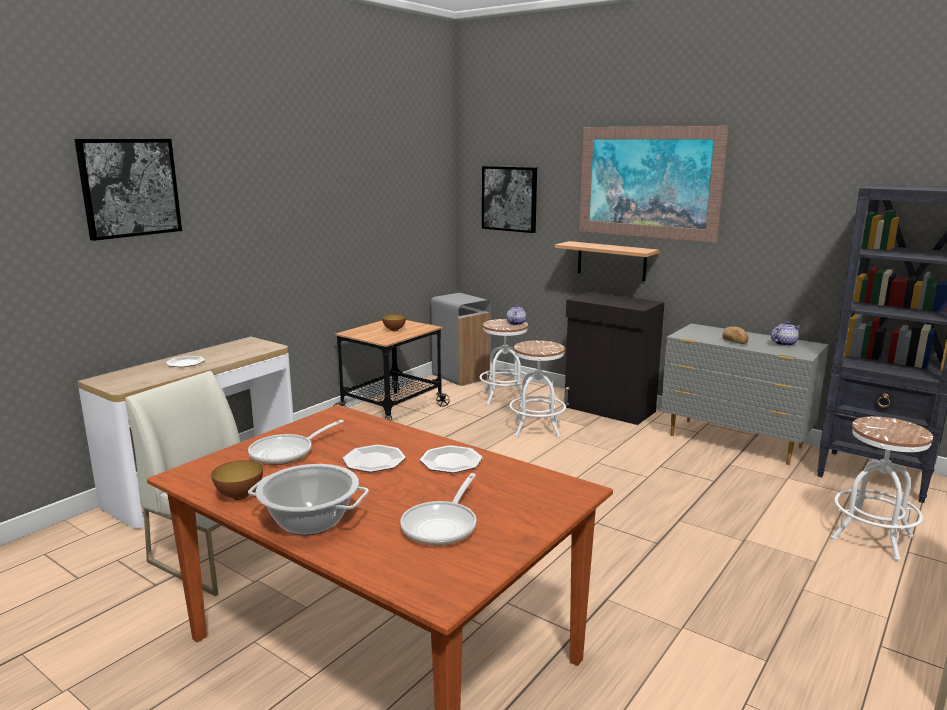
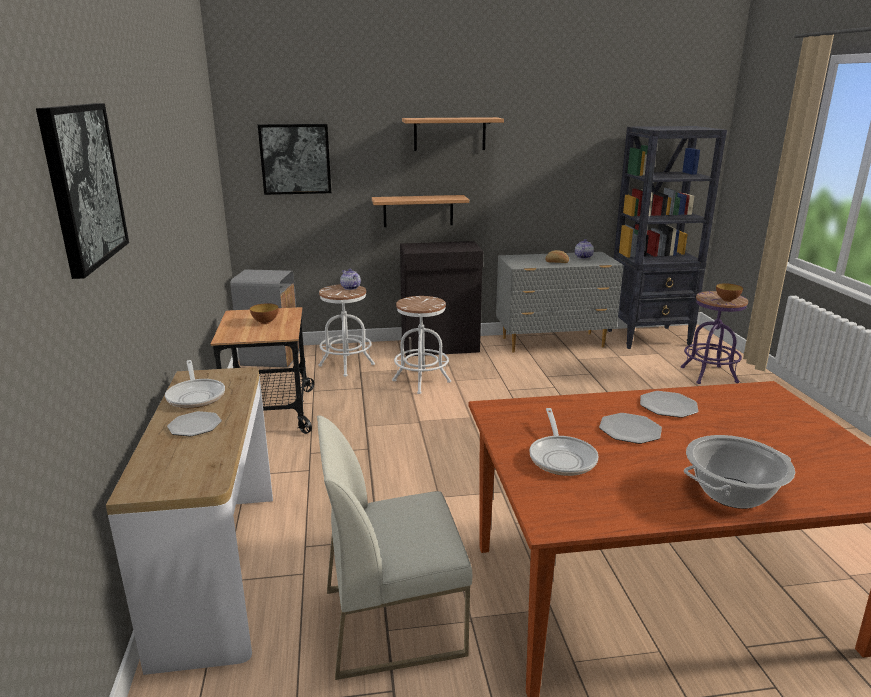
camera: 45 degrees left, 5 degrees up
bowl [211,460,263,500] -> bowl moved to [716,283,743,302]
frying pan [400,473,476,546] -> frying pan moved to [165,360,225,408]
picture [579,126,729,243] -> shelf [402,117,504,151]
white stool [831,416,933,561] -> purple stool [681,291,748,384]

